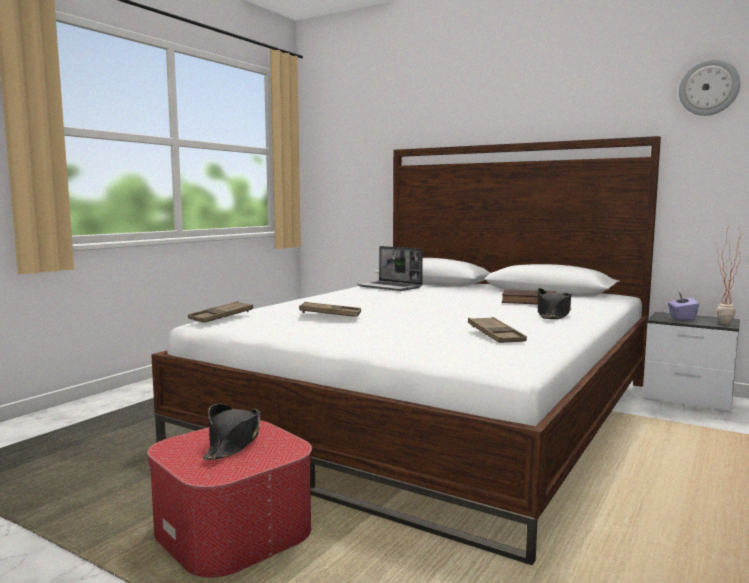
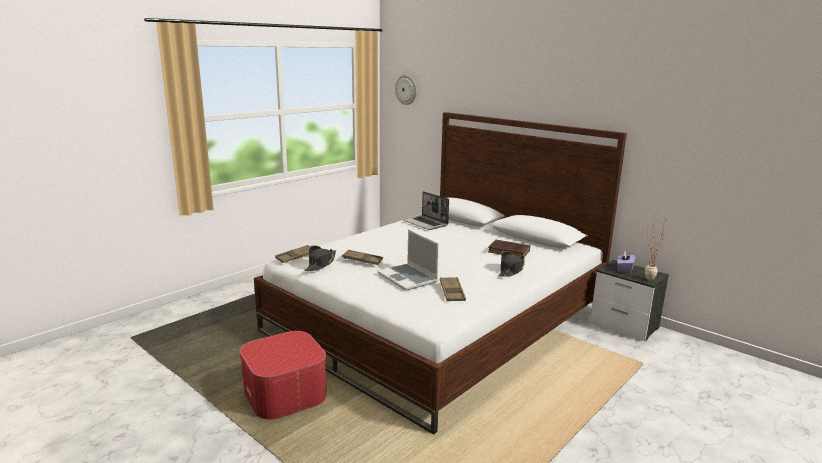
camera: 10 degrees right, 10 degrees up
black hat [202,404,261,460] -> black hat moved to [304,245,336,271]
wall clock [679,59,740,116] -> wall clock moved to [395,75,417,105]
none -> laptop [377,229,439,291]

